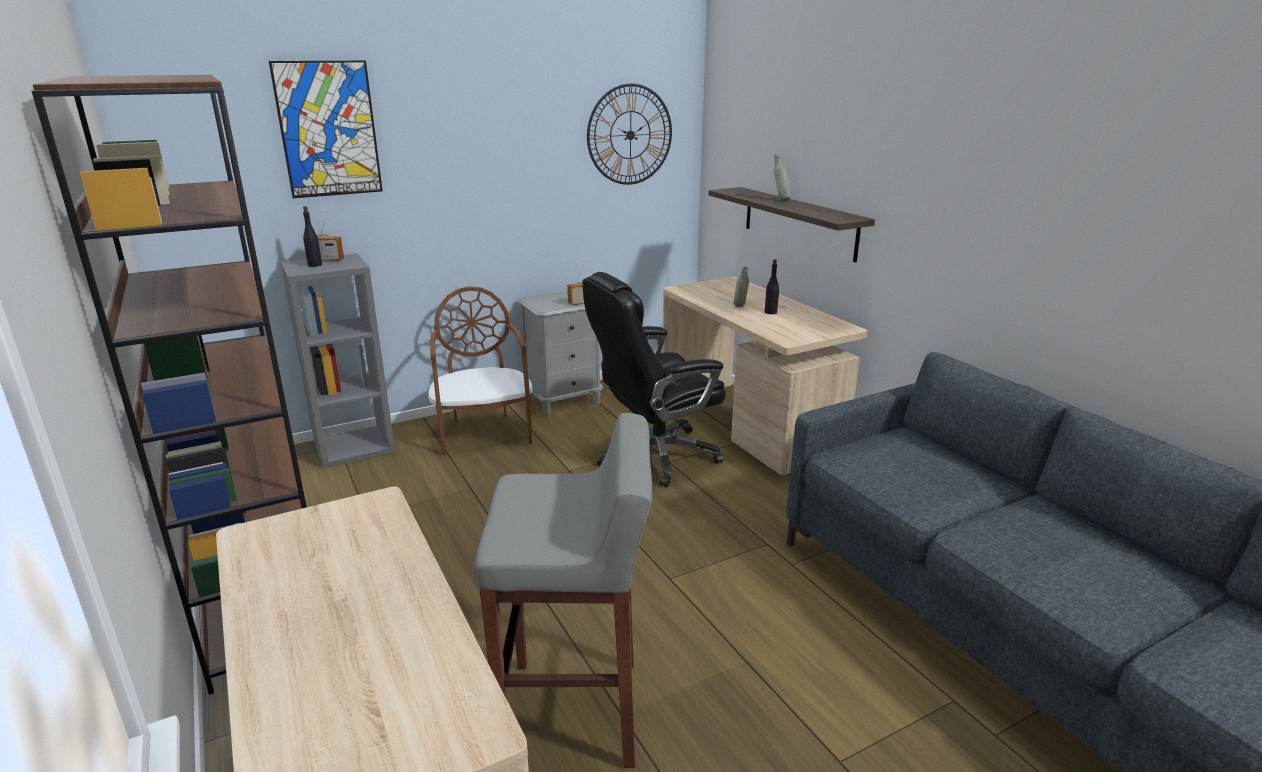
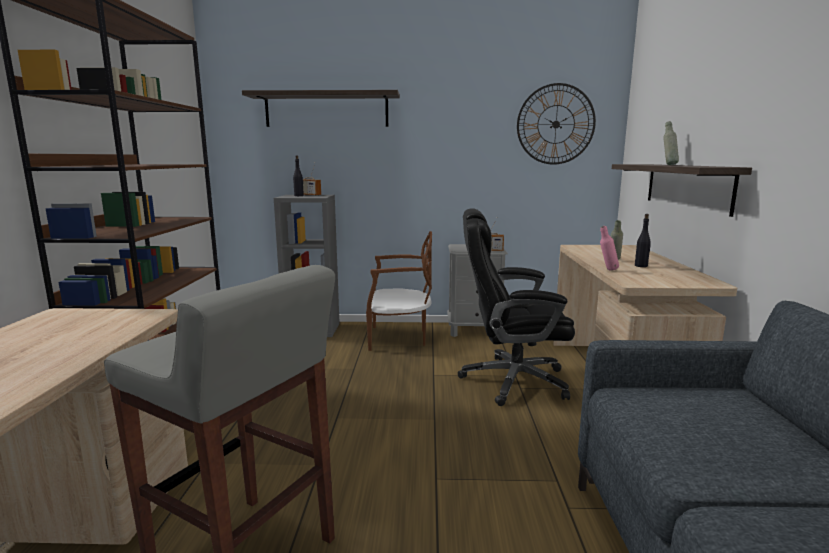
camera: 30 degrees right, 10 degrees down
picture [269,61,383,198] -> shelf [242,90,400,127]
brown chair [428,286,533,456] -> brown chair turned 75 degrees clockwise [366,231,432,351]
none -> pink bottle [600,226,619,271]

